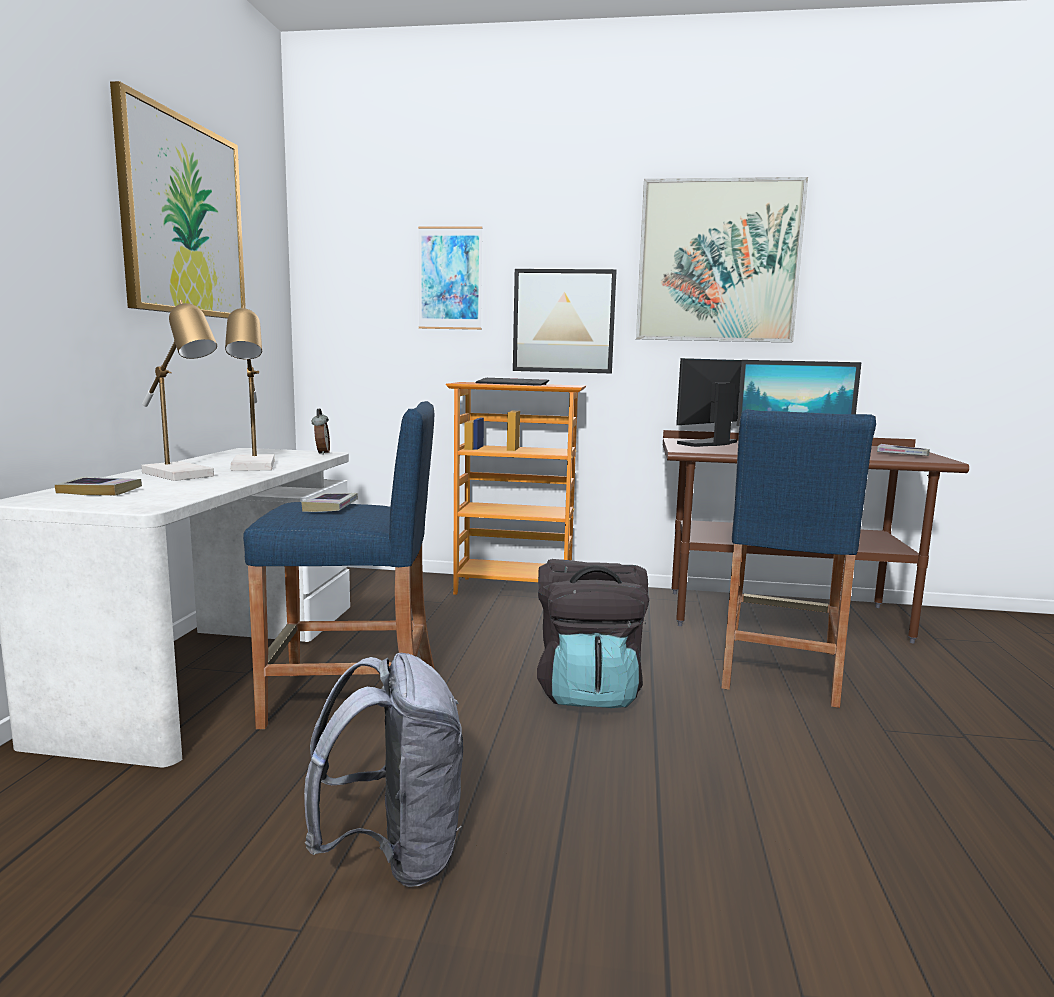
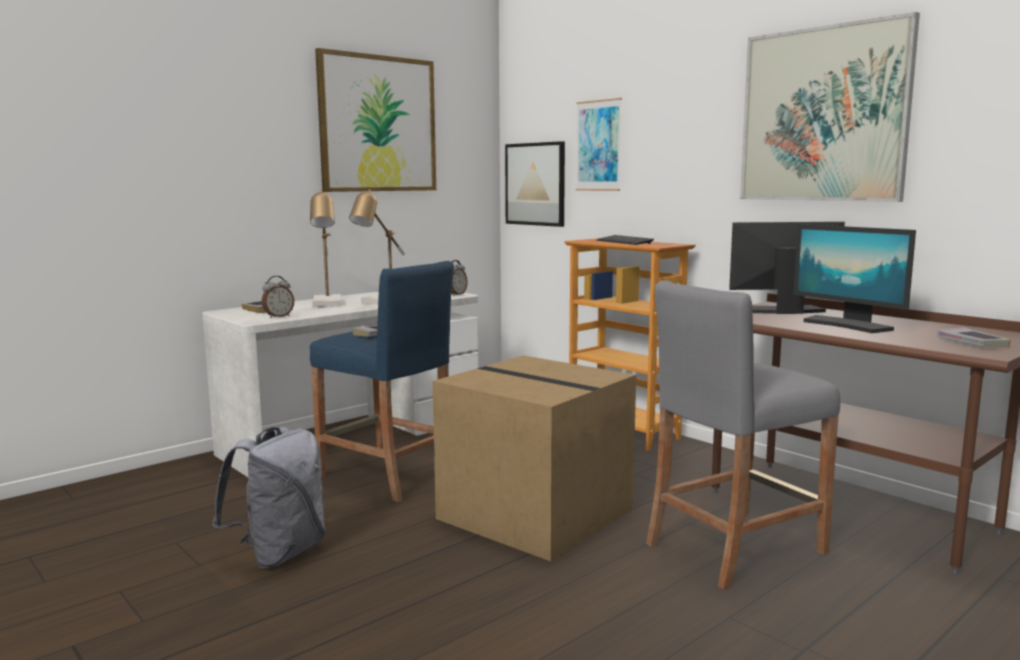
camera: 40 degrees right, 0 degrees up
picture [513,269,617,373] -> picture moved to [505,141,565,227]
black backpack [537,559,649,708] -> cardboard box [432,355,636,561]
blue stool [722,409,876,708] -> grey stool [646,280,840,590]
none -> alarm clock [262,276,294,318]

